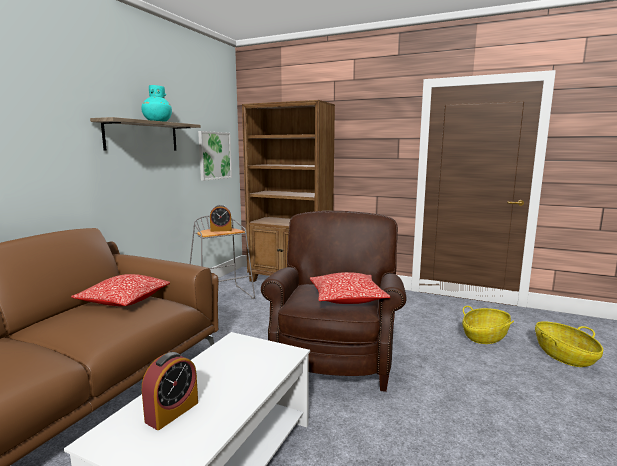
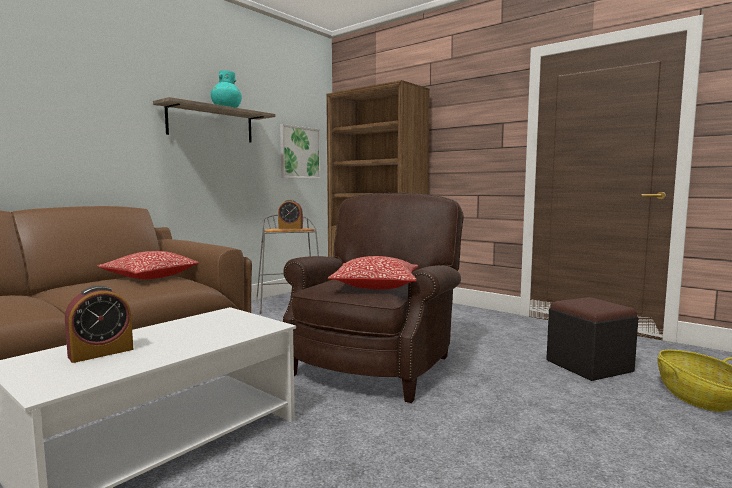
camera: 15 degrees right, 5 degrees down
basket [462,306,514,344] -> black ottoman [546,297,638,381]

